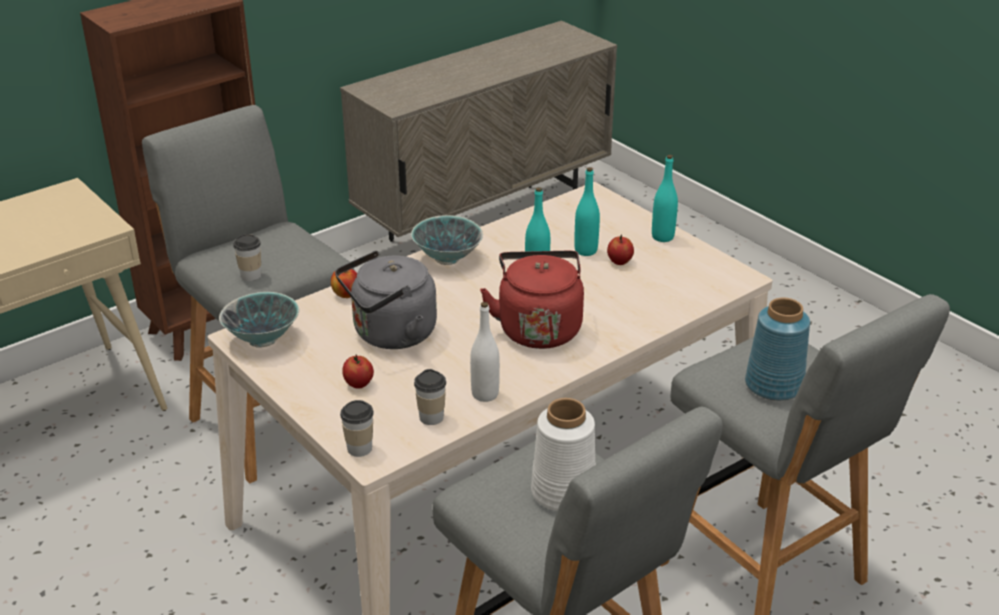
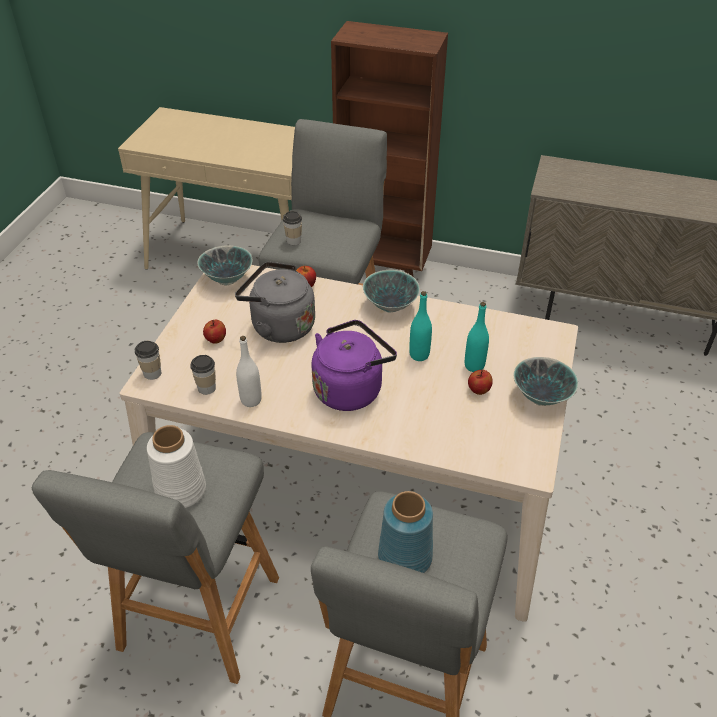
camera: 55 degrees right, 10 degrees up
red kettle [480,251,584,349] -> purple kettle [311,320,397,411]
turquoise bottle [652,155,678,242] -> bowl [514,357,578,406]

